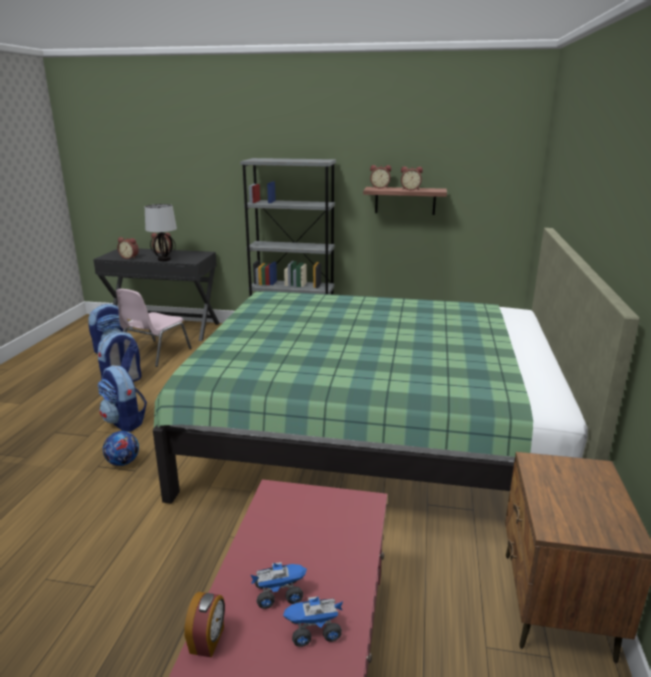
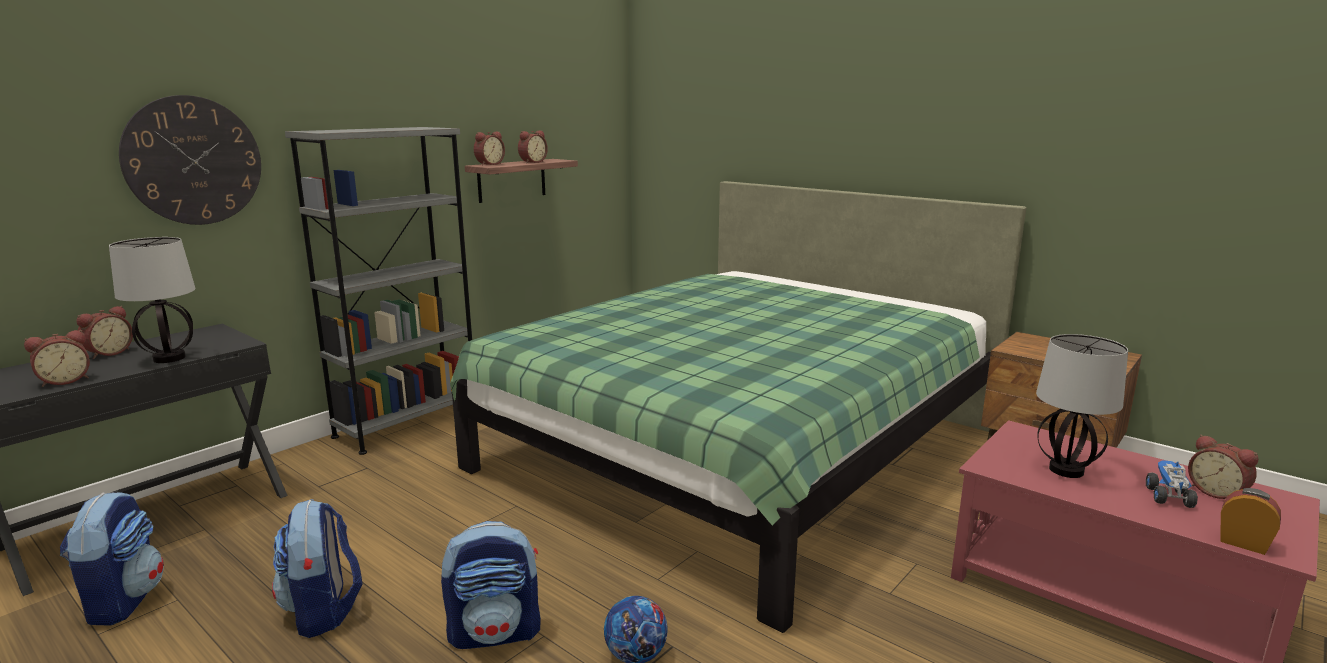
camera: 60 degrees left, 5 degrees down
pink chair [116,289,192,367] -> none
toy truck [283,596,343,647] -> alarm clock [1188,435,1258,499]
none -> wall clock [119,95,261,225]
none -> table lamp [1036,334,1128,478]

